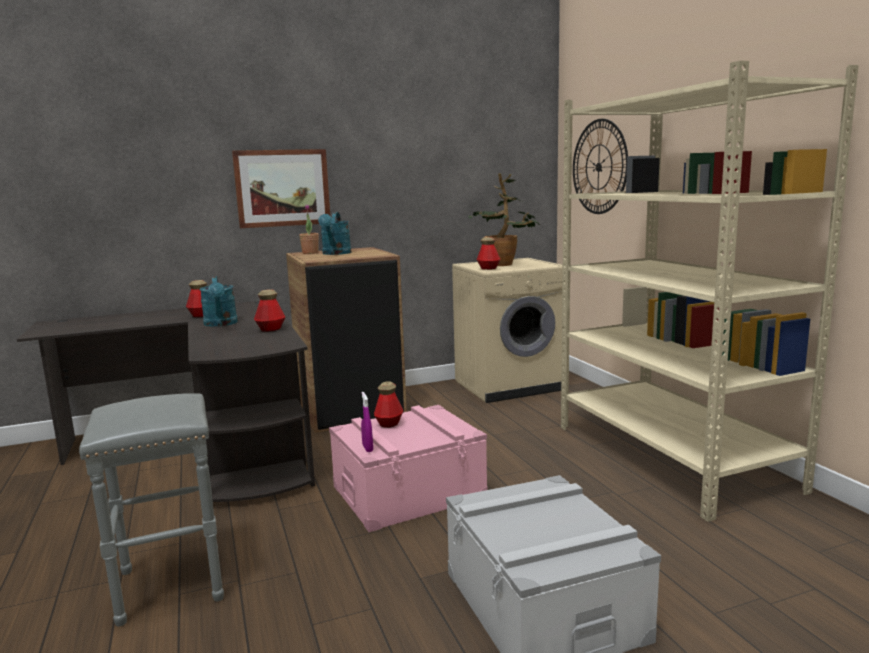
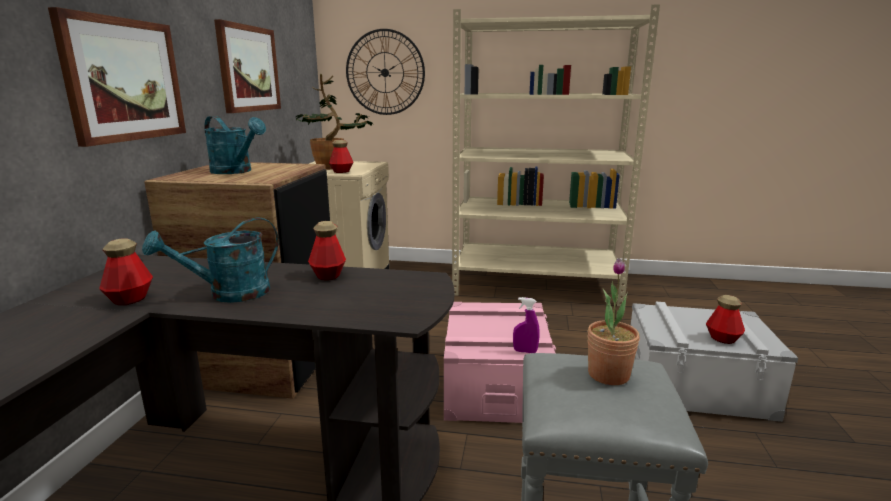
camera: 60 degrees left, 5 degrees up
turquoise watering can [200,275,238,327] -> turquoise watering can turned 135 degrees clockwise [142,217,279,303]
potted plant [299,204,319,254] -> potted plant moved to [588,258,640,385]
bottle [374,382,403,428] -> bottle moved to [706,295,745,344]
none -> picture [214,19,281,113]

